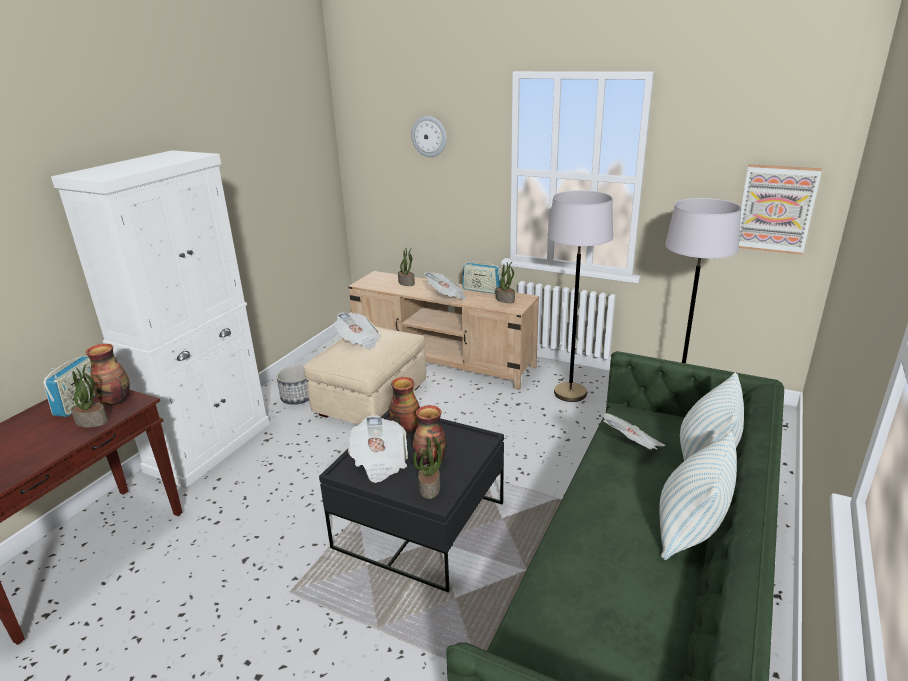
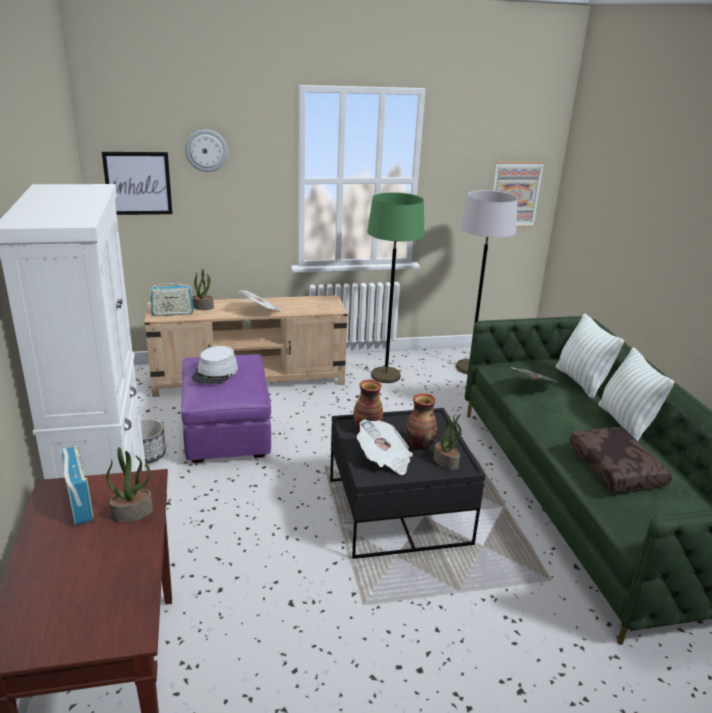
camera: 40 degrees left, 0 degrees up
vase [86,344,130,405] -> none
beige ottoman [303,326,426,424] -> purple ottoman [181,354,271,463]
newspaper [334,312,381,349] -> grey hat [192,346,238,384]
radio [462,258,501,294] -> radio moved to [150,281,194,316]
potted plant [496,262,515,303] -> none
grey floor lamp [547,190,613,402] -> green floor lamp [367,192,424,383]
none -> picture [102,152,172,215]
none -> brown pillow [569,427,672,492]

